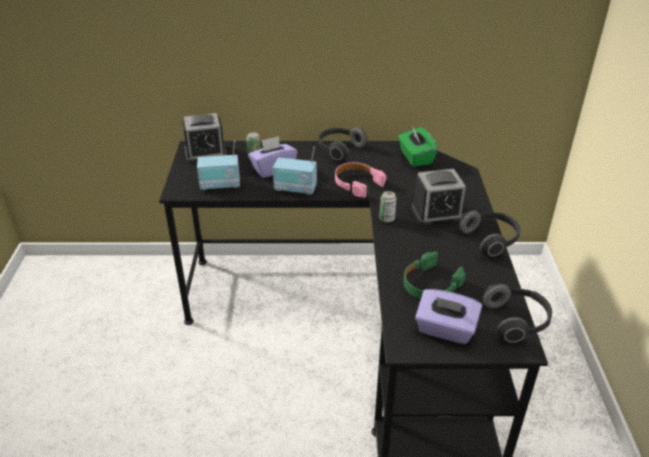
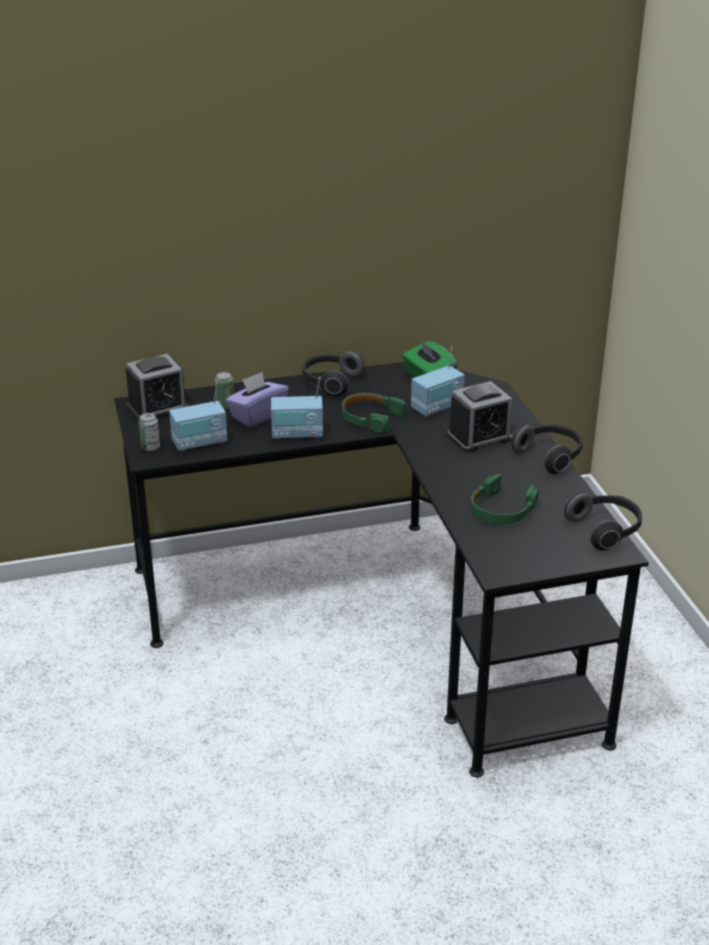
camera: 15 degrees left, 5 degrees down
pink headphones [335,162,386,198] -> green headphones [342,393,406,433]
can [379,191,397,222] -> can moved to [139,413,160,451]
purple tissue box [415,289,482,344] -> none
none -> radio [411,347,465,417]

